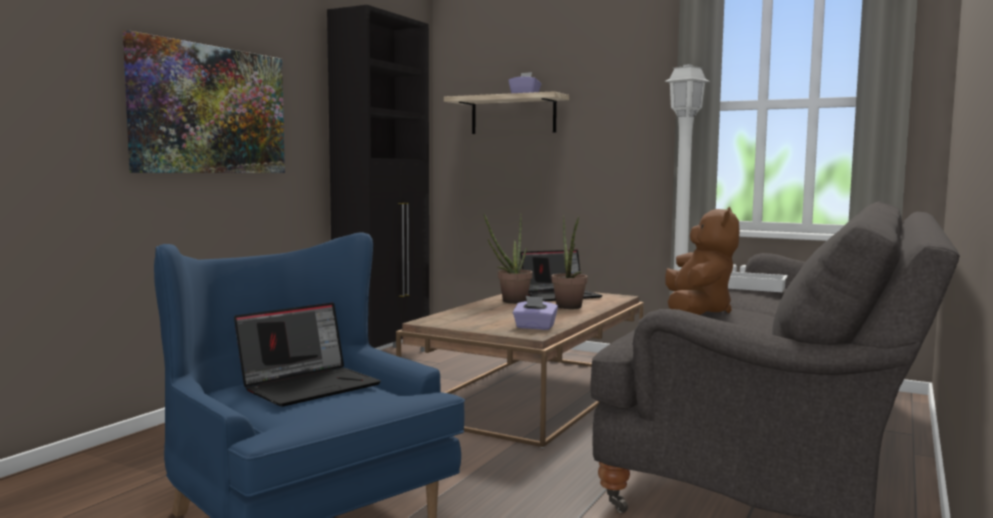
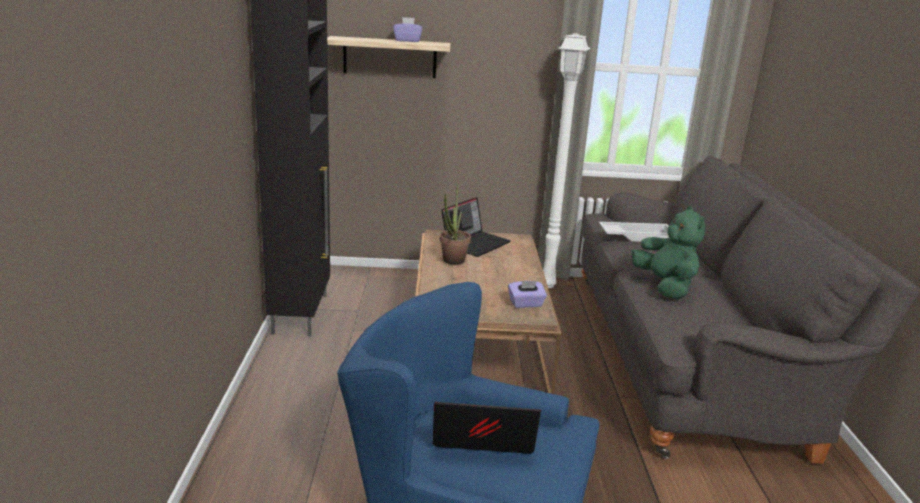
camera: 30 degrees left, 15 degrees up
picture [123,30,285,173] -> none
laptop [234,303,381,407] -> laptop turned 105 degrees counterclockwise [433,402,541,454]
potted plant [552,215,588,309] -> none
brown plush toy [665,207,740,315] -> green plush toy [632,206,705,299]

